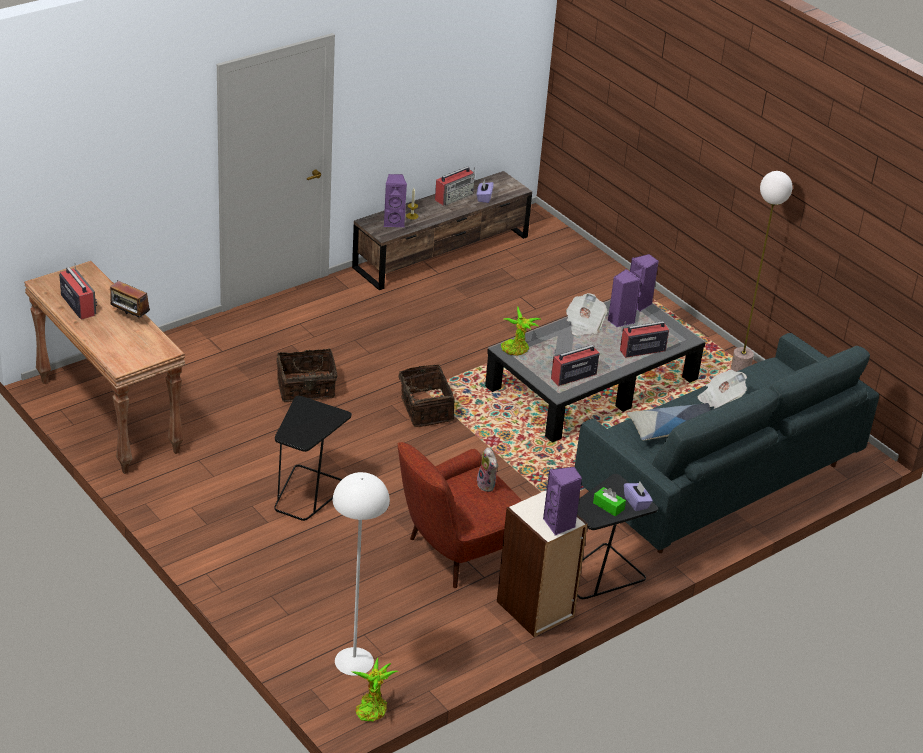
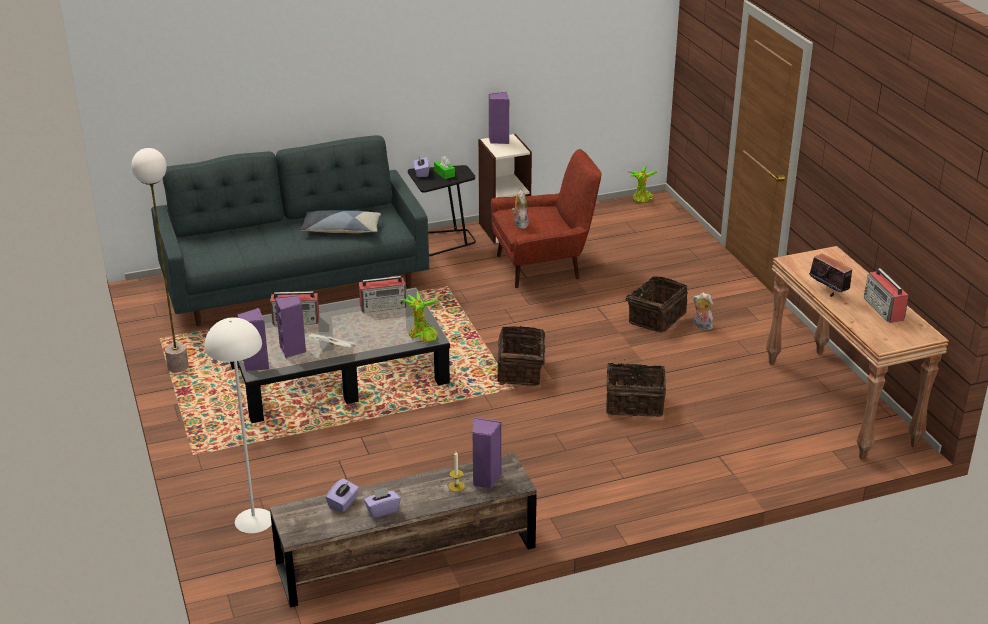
camera: 160 degrees left, 5 degrees down
black side table [274,396,352,521] -> basket [619,276,688,333]
white floor lamp [333,472,390,676] -> white floor lamp moved to [205,317,272,533]
radio [435,166,475,205] -> purple tissue box [364,487,401,518]
newspaper [698,370,747,409] -> none
none -> plush toy [693,293,713,330]

